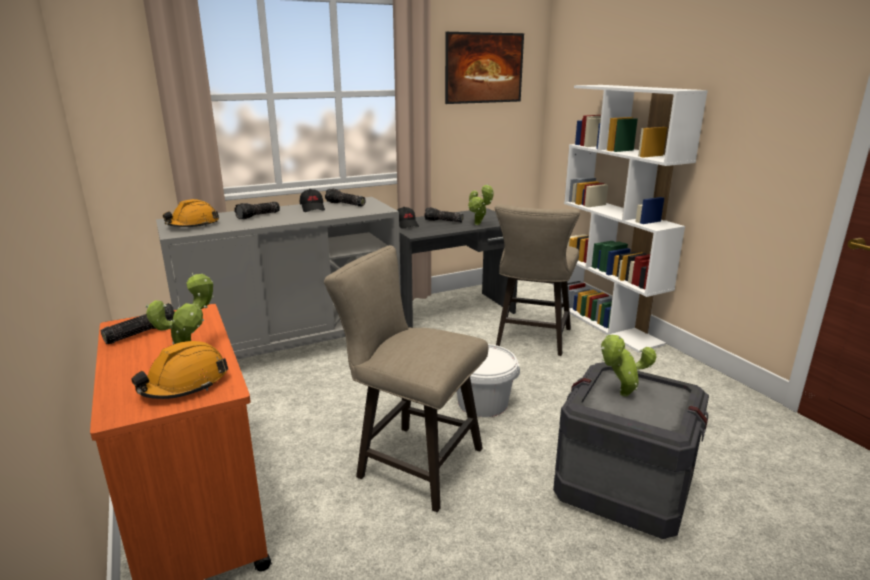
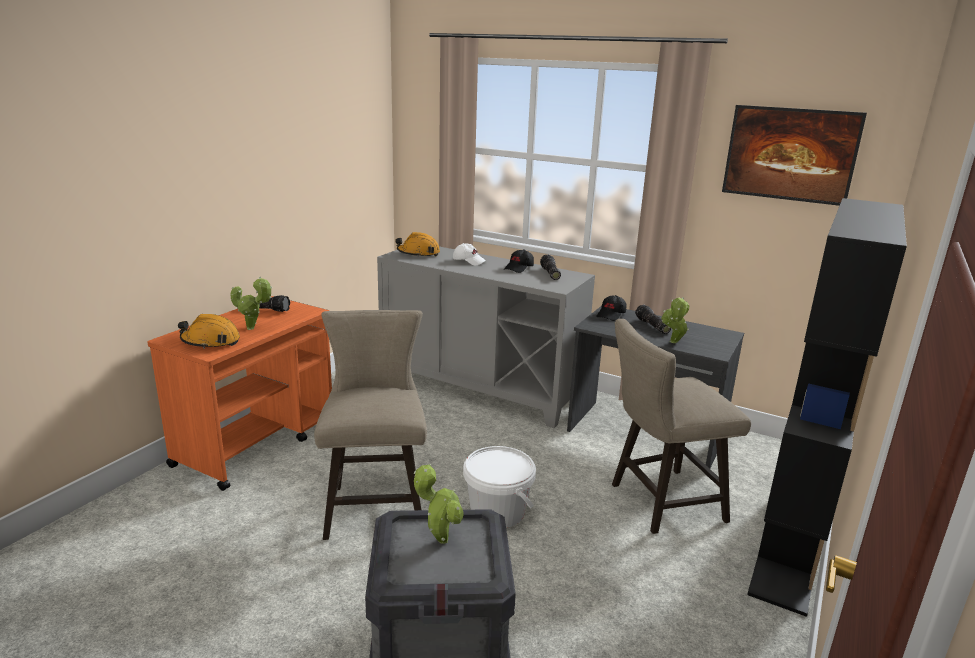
camera: 55 degrees right, 0 degrees up
flashlight [234,202,280,219] -> white cap [453,243,486,265]
white bookcase [561,85,708,353] -> black bookcase [747,198,907,617]

